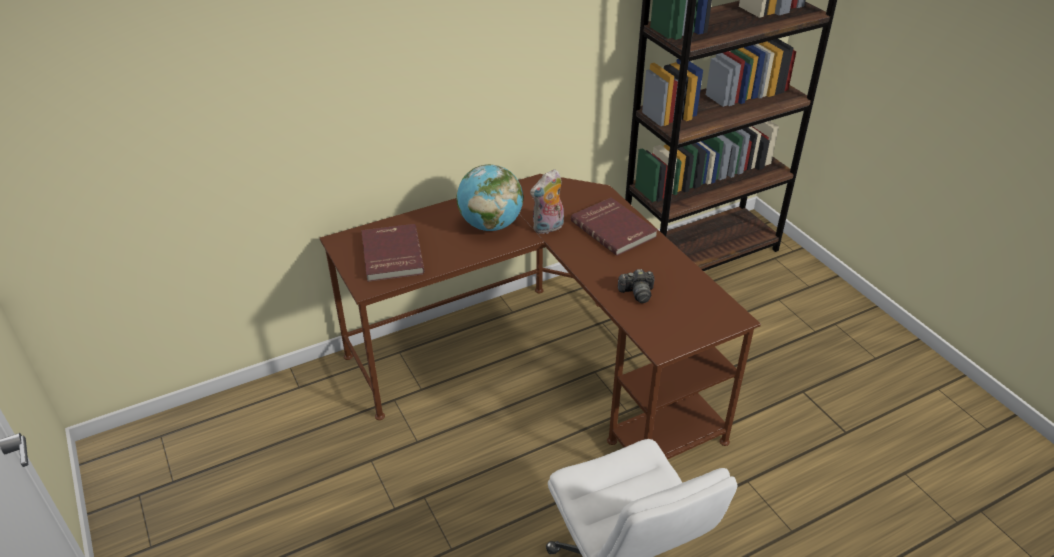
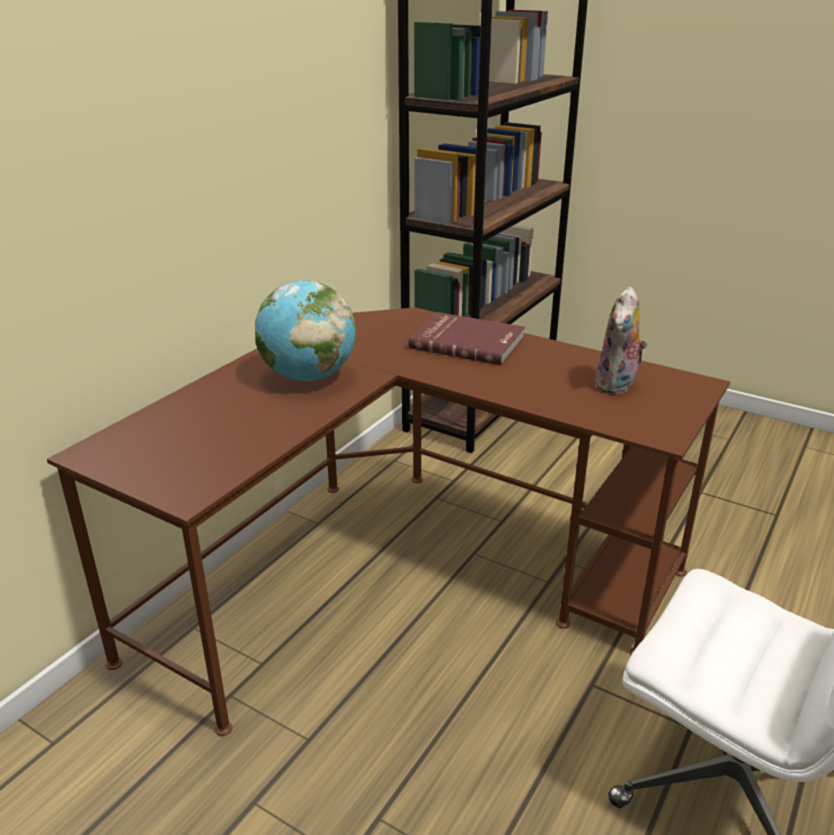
camera: 30 degrees left, 10 degrees down
red book [361,224,425,282] -> none
plush toy [530,169,564,234] -> plush toy moved to [595,286,648,394]
camera [618,269,655,303] -> none

